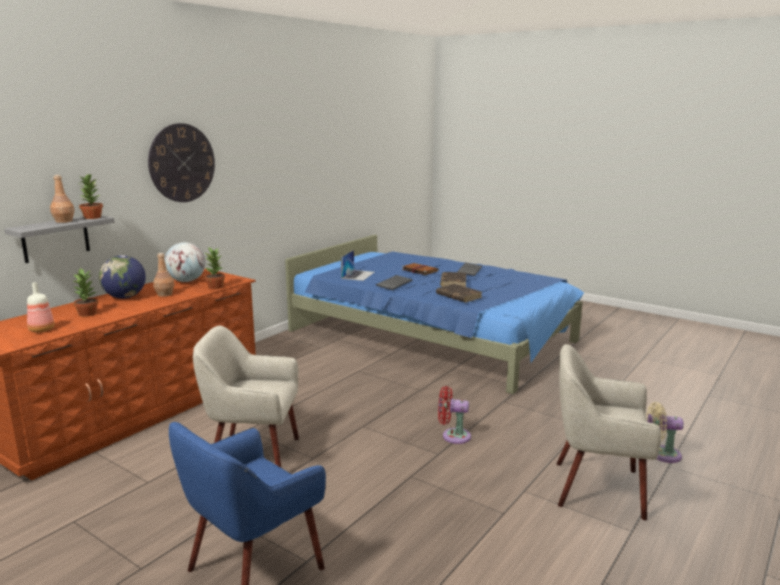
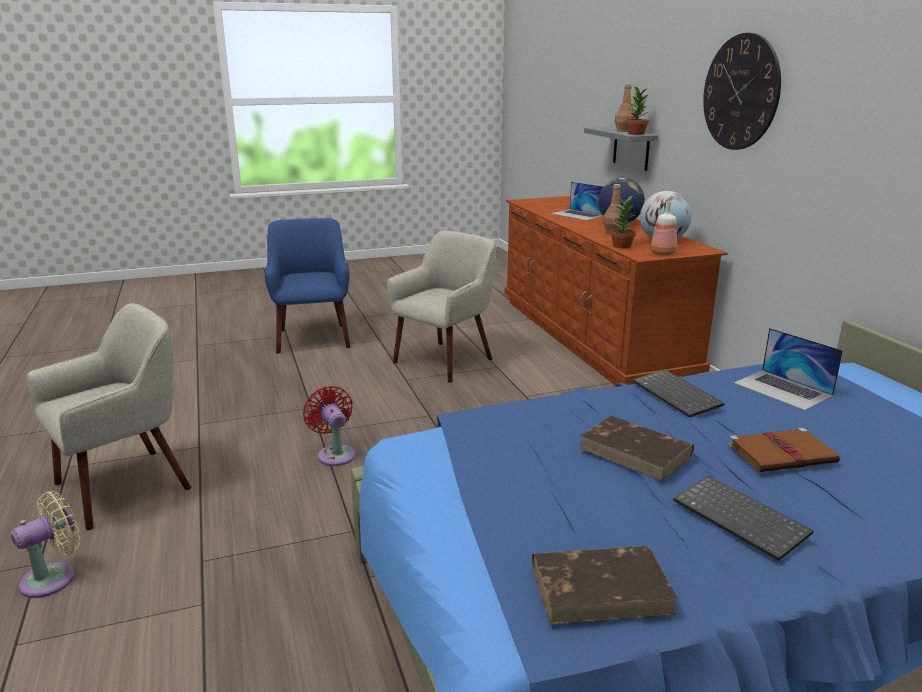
camera: 125 degrees right, 5 degrees up
bottle [27,282,55,332] -> bottle moved to [650,201,677,255]
potted plant [71,268,98,317] -> laptop [551,182,604,220]
brown book [436,284,482,302] -> brown book moved to [532,546,678,624]
red fan [438,386,471,444] -> red fan turned 75 degrees counterclockwise [303,386,356,466]

